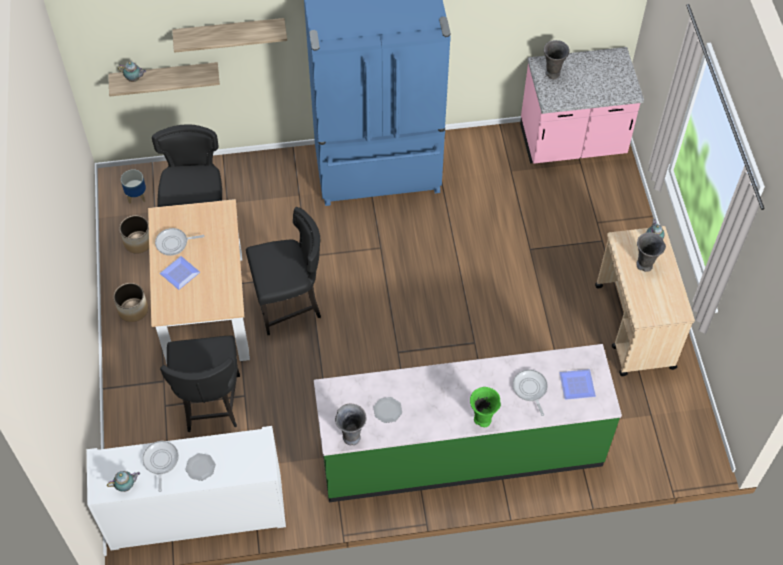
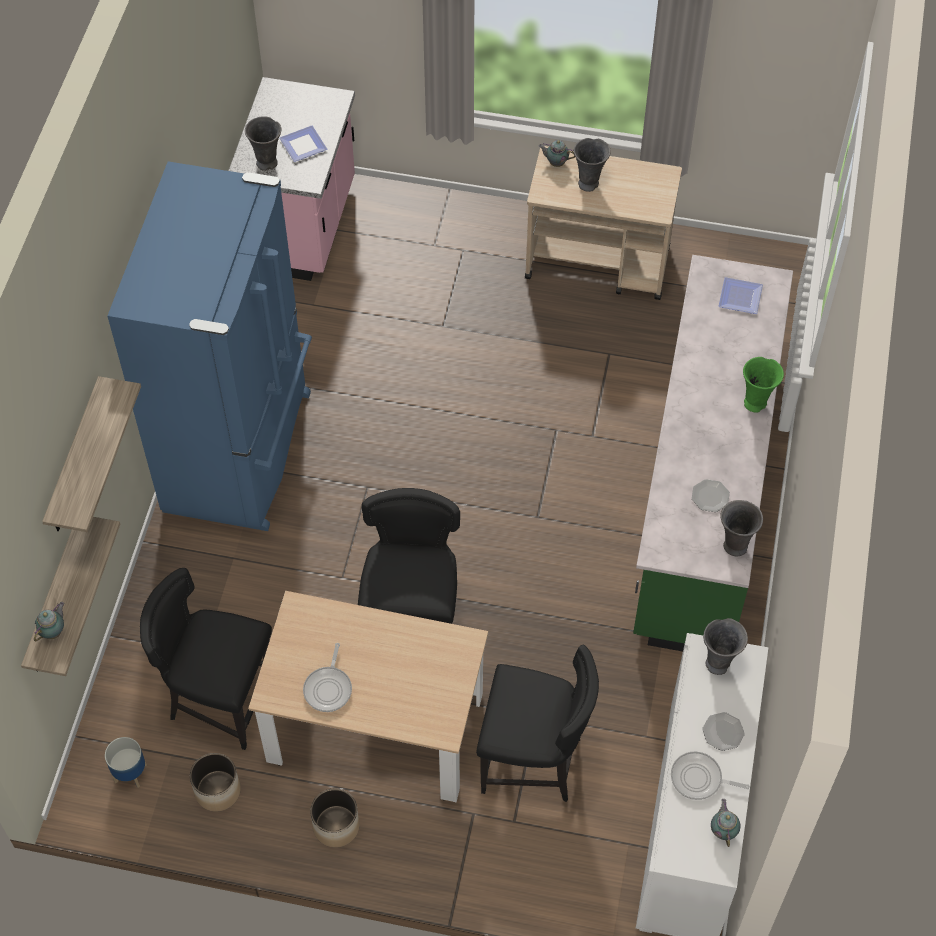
camera: 70 degrees left, 0 degrees up
plate [160,256,200,290] -> plate moved to [279,126,327,162]
frying pan [513,370,548,416] -> none
none -> grey vase [703,618,748,675]

